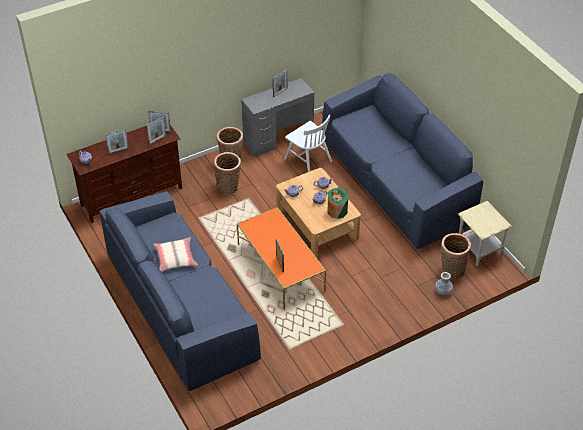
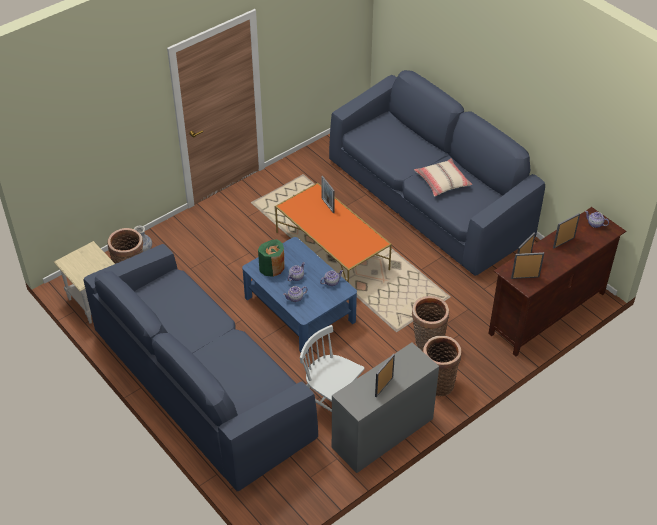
camera: 170 degrees right, 0 degrees up
beige coffee table [276,168,361,258] -> blue coffee table [242,237,357,354]

